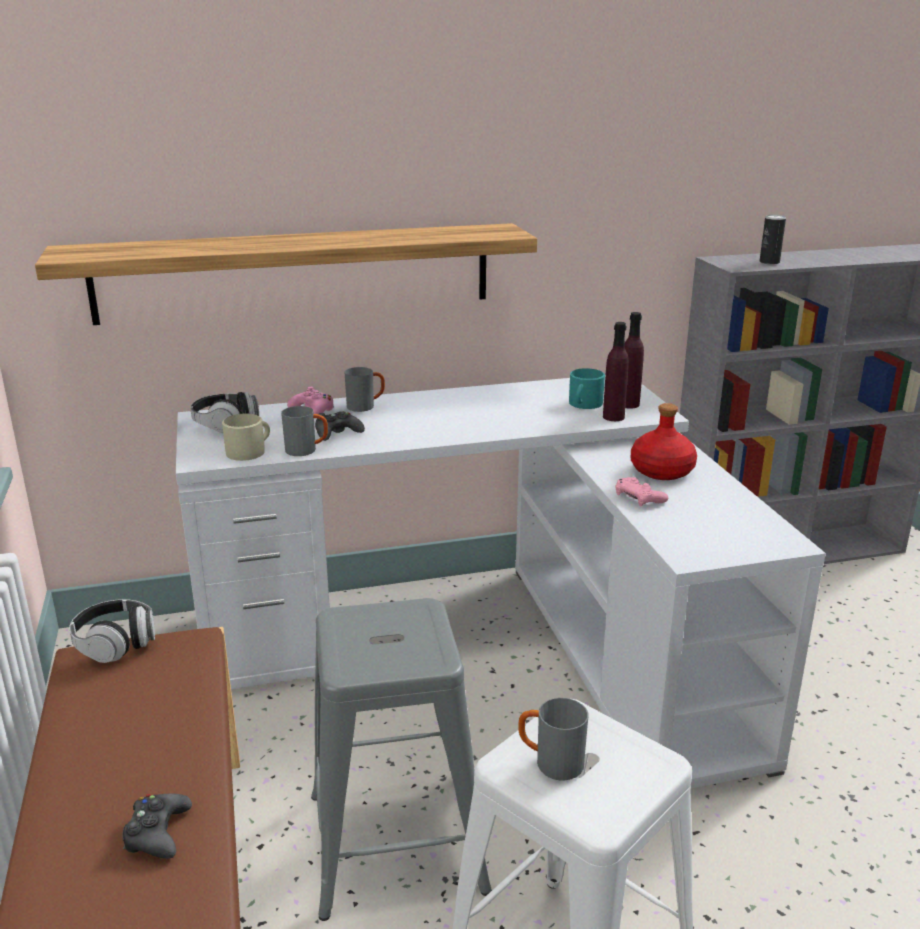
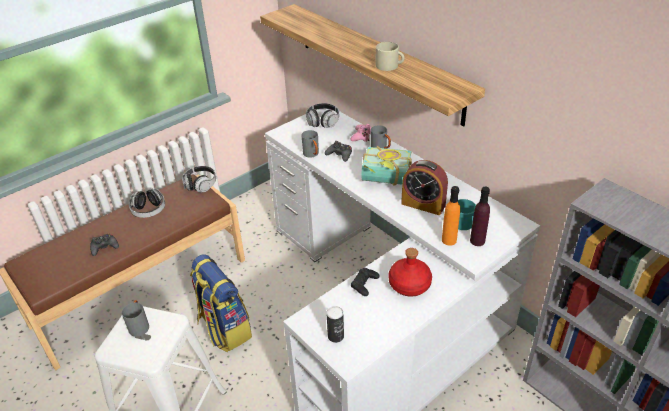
camera: 65 degrees right, 15 degrees up
beige mug [222,414,270,461] -> beige mug moved to [376,42,404,71]
grey stool [311,598,492,921] -> backpack [190,254,252,352]
purple bottle [603,322,629,421] -> orange bottle [442,186,460,246]
pink game controller [615,477,668,507] -> black game controller [351,268,380,296]
can [760,215,786,265] -> can moved to [326,306,344,343]
none -> headphones [129,189,165,218]
none -> book [361,146,412,186]
none -> alarm clock [401,160,448,215]

